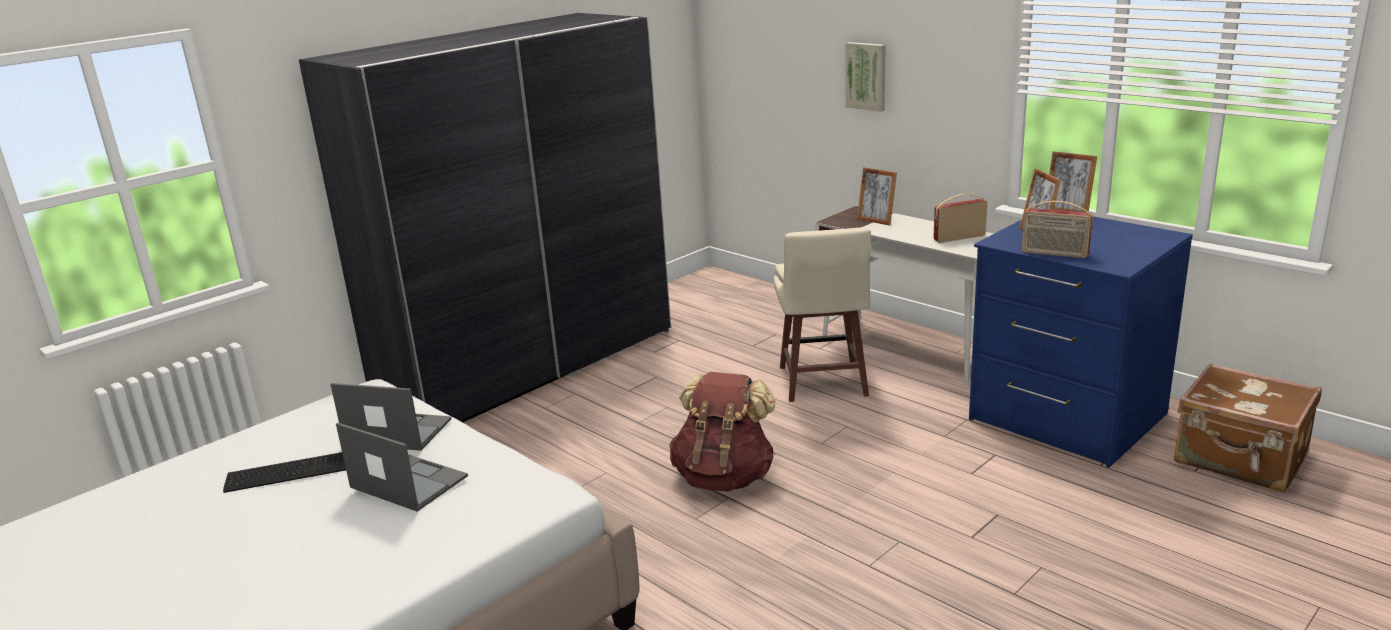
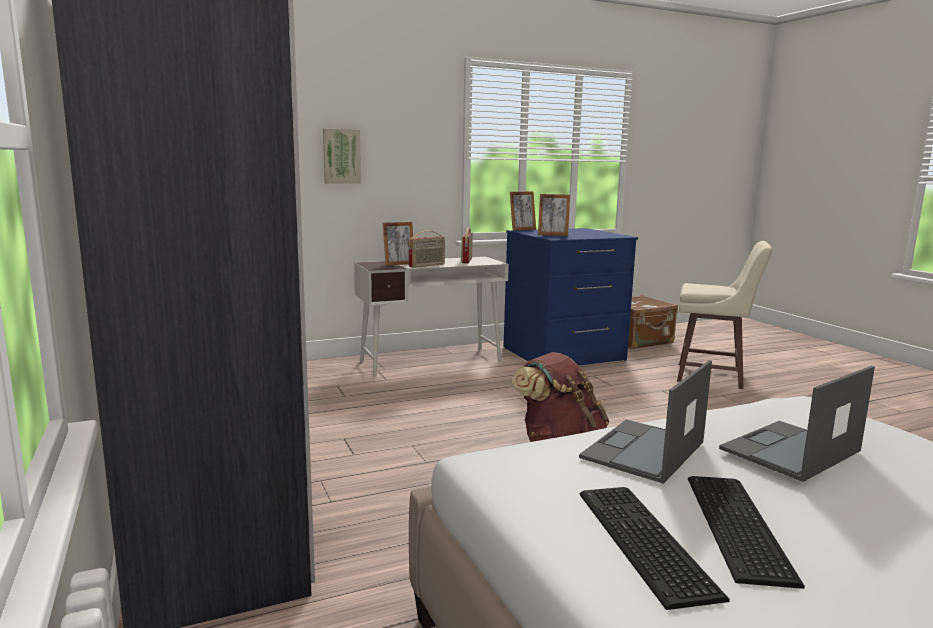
camera: 70 degrees left, 10 degrees down
beige stool [774,227,871,402] -> beige stool moved to [677,241,772,389]
radio [1022,201,1093,258] -> radio moved to [409,231,445,268]
none -> keyboard [580,487,730,610]

